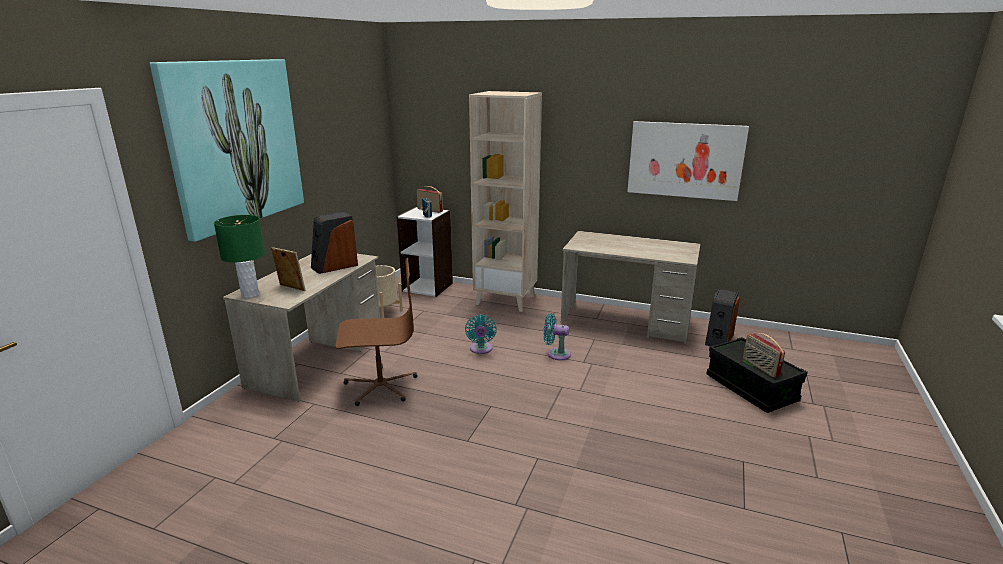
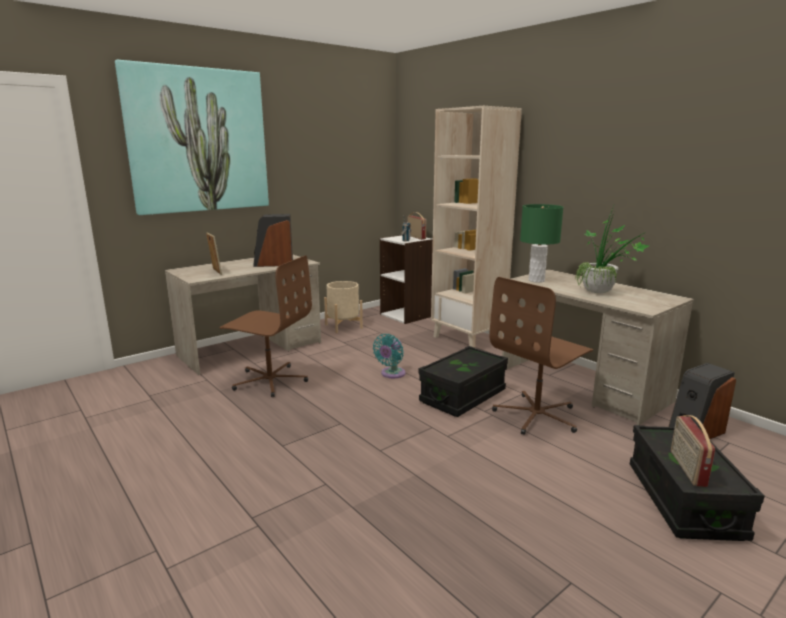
camera: 30 degrees right, 5 degrees down
green table lamp [214,215,265,298] -> green table lamp moved to [520,204,563,283]
turquoise fan [544,314,571,360] -> black storage box [418,346,508,417]
picture [627,121,749,201] -> none
none -> brown office chair [489,277,593,435]
none -> potted plant [575,206,649,293]

